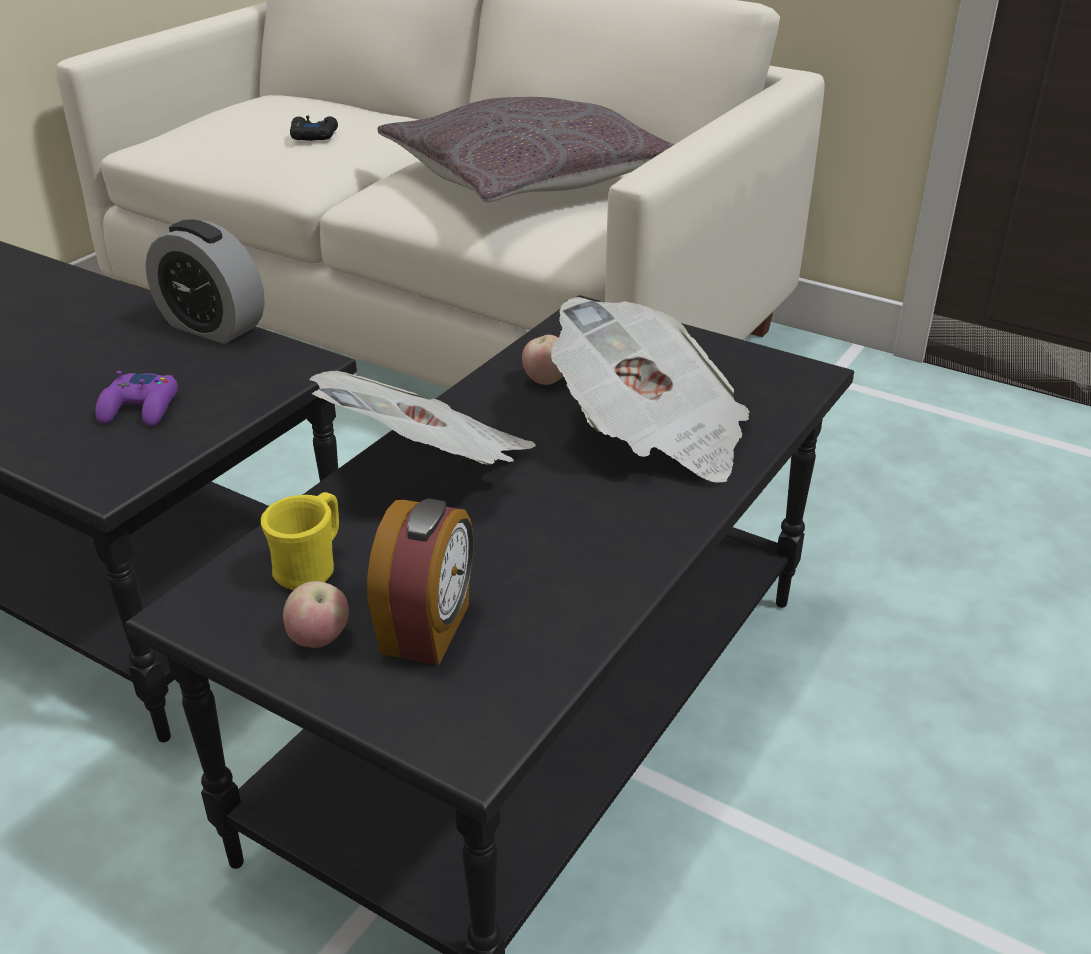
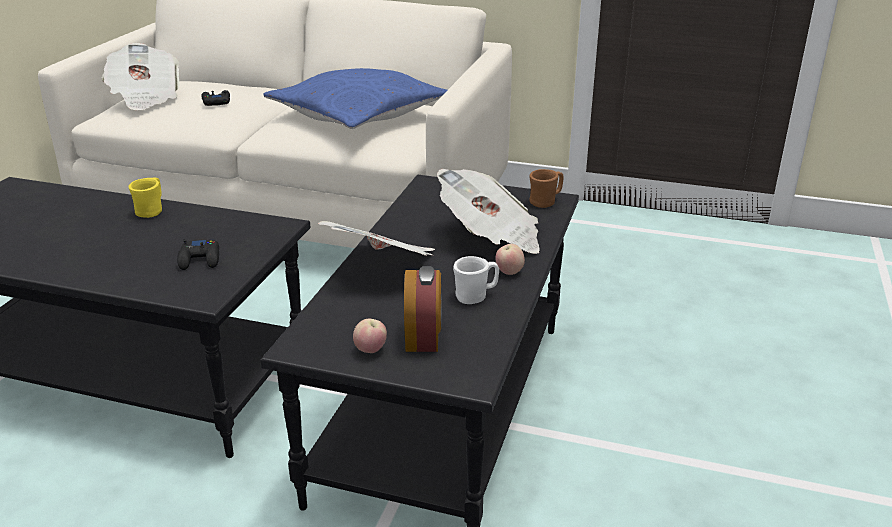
camera: 15 degrees left, 5 degrees down
purple game controller [95,370,178,427] -> black game controller [177,239,219,270]
alarm clock [145,219,265,344] -> none
yellow mug [261,492,339,590] -> yellow mug moved to [129,177,162,218]
grey pillow [378,97,675,203] -> blue pillow [263,68,447,129]
apple [522,335,563,385] -> apple moved to [496,244,525,275]
none -> newspaper [102,43,180,110]
none -> white mug [453,256,499,304]
none -> brown mug [529,169,564,208]

